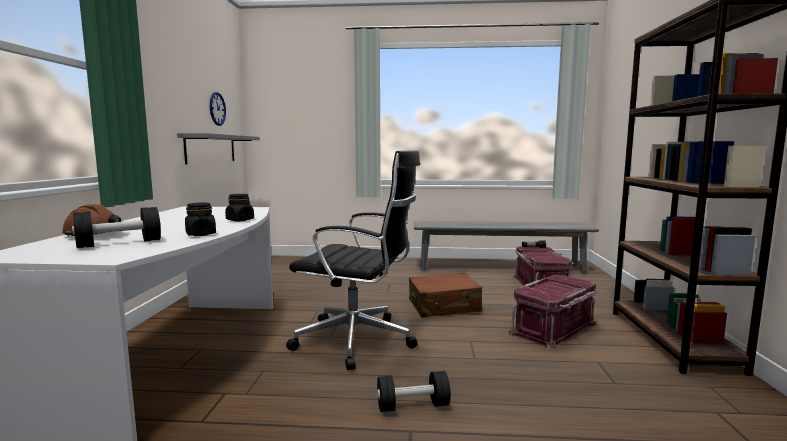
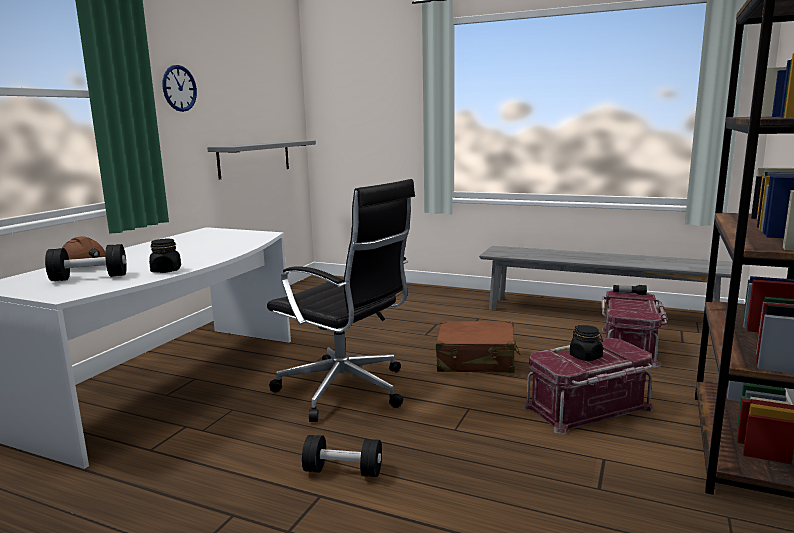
camera: 20 degrees right, 5 degrees up
wall clock [210,92,226,126] -> wall clock moved to [163,65,197,112]
black jar [225,194,254,221] -> black jar moved to [570,325,603,361]

